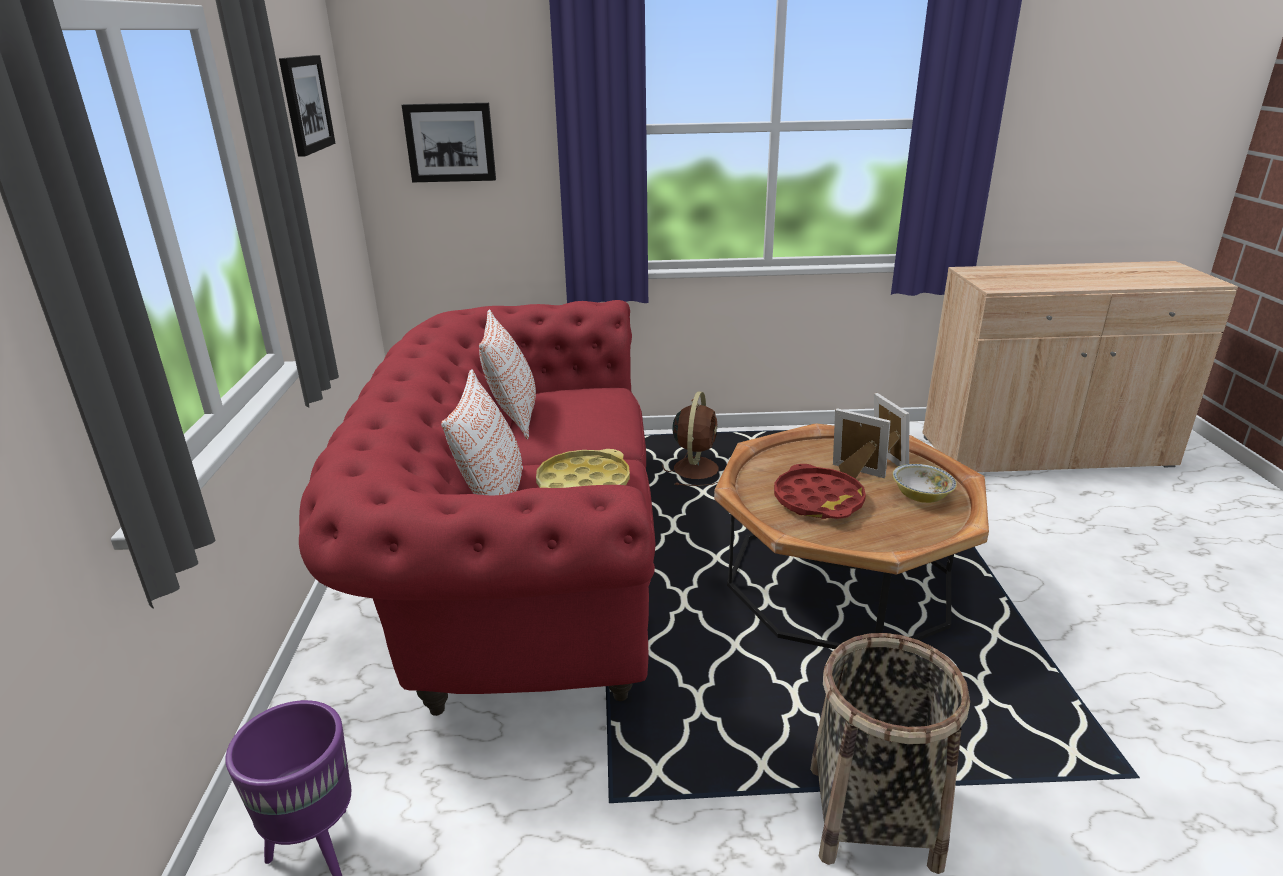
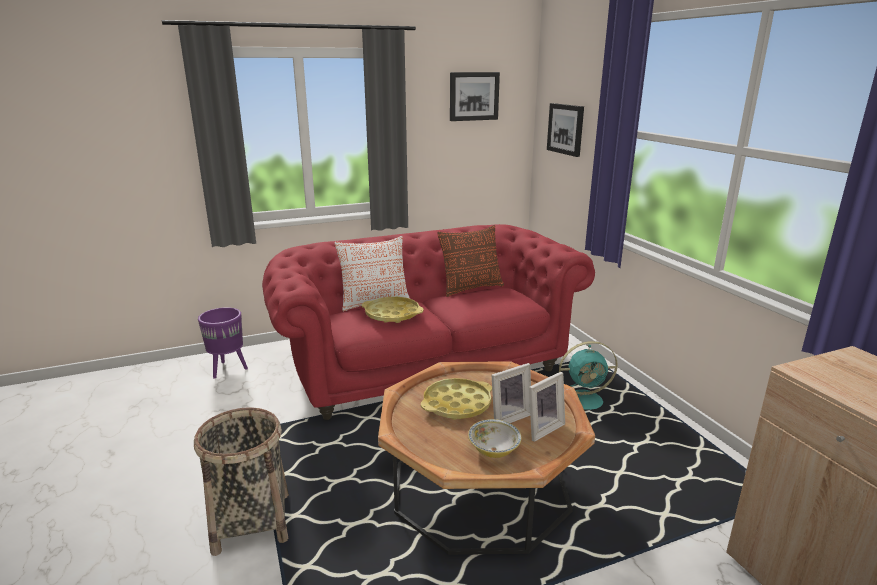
camera: 70 degrees right, 5 degrees down
white pillow [479,310,536,439] -> brown pillow [437,225,504,297]
brown fan [662,391,719,486] -> turquoise fan [559,341,618,410]
red tray [774,464,866,519] -> yellow tray [421,378,492,420]
picture frame [833,408,890,479] -> picture frame turned 45 degrees clockwise [491,363,531,423]

